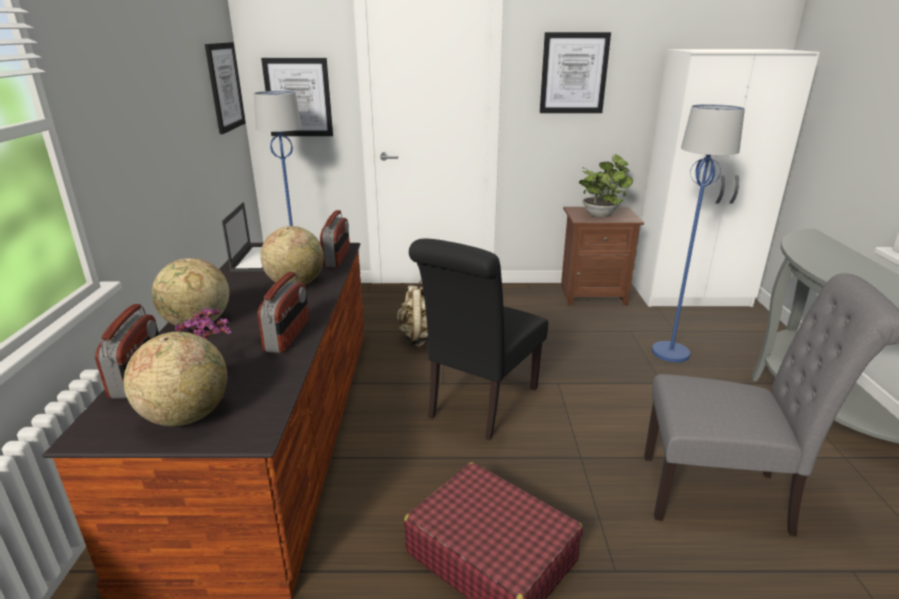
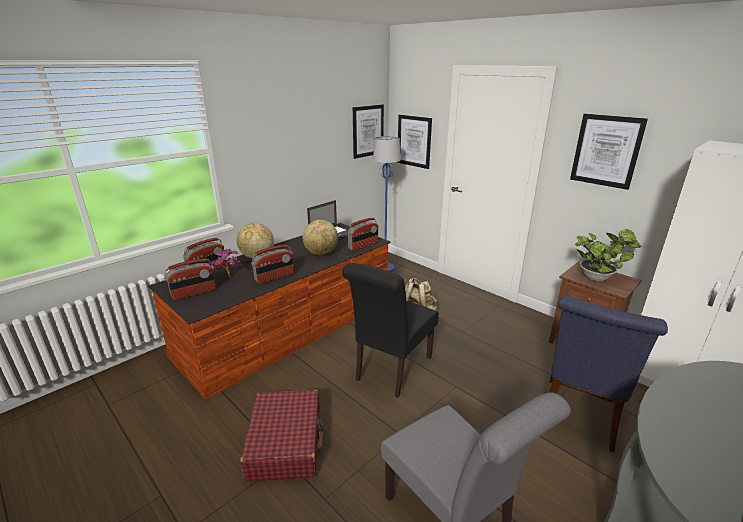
camera: 45 degrees right, 0 degrees up
globe [124,331,227,426] -> radio [165,258,216,300]
black chair [409,239,548,441] -> black chair turned 45 degrees counterclockwise [342,263,439,398]
blue floor lamp [652,104,745,362] -> blue chair [549,295,668,453]

